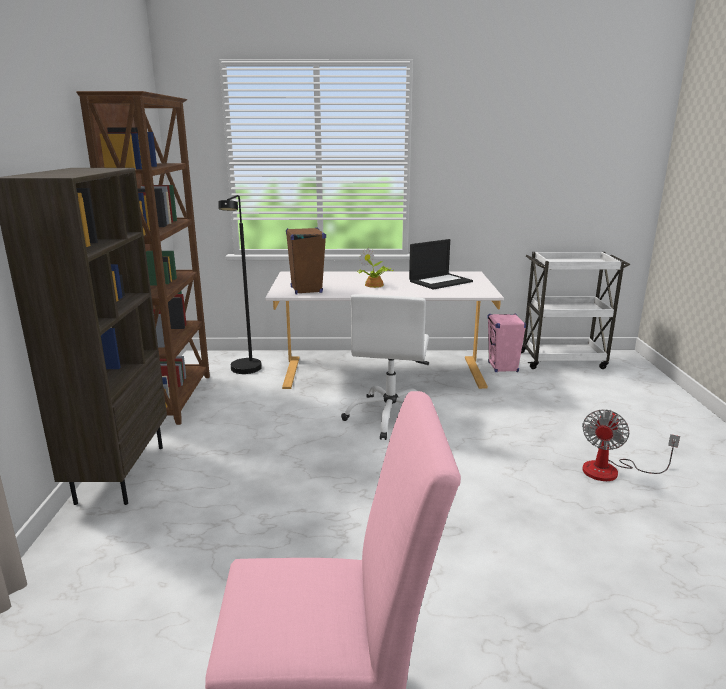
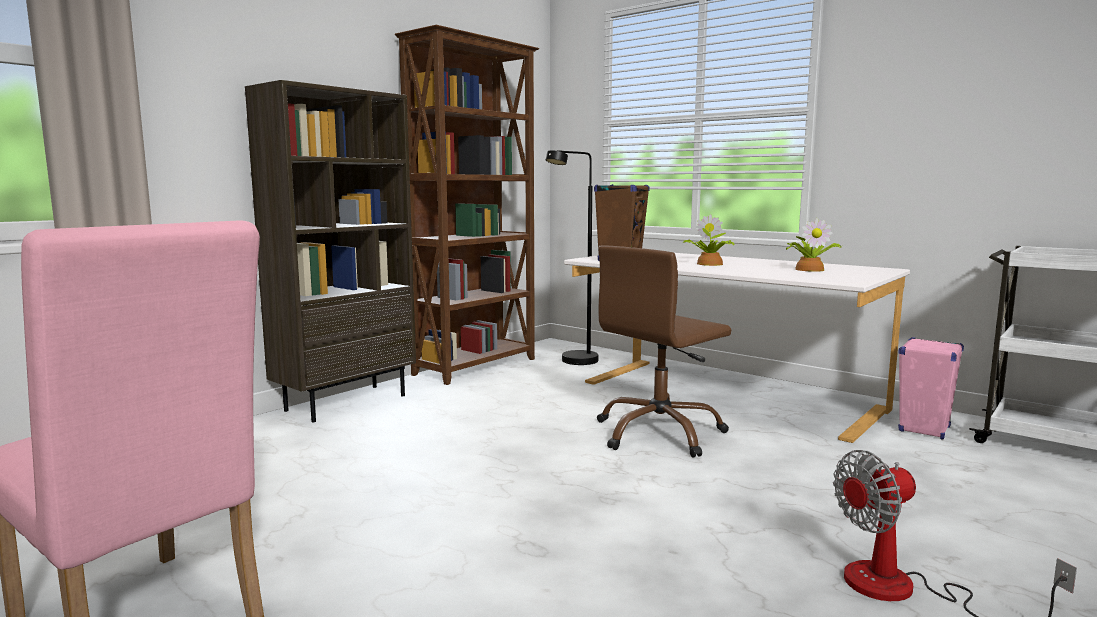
camera: 40 degrees right, 10 degrees down
white office chair [341,294,429,440] -> brown office chair [597,245,731,458]
laptop [409,239,473,290] -> potted plant [786,218,843,272]

